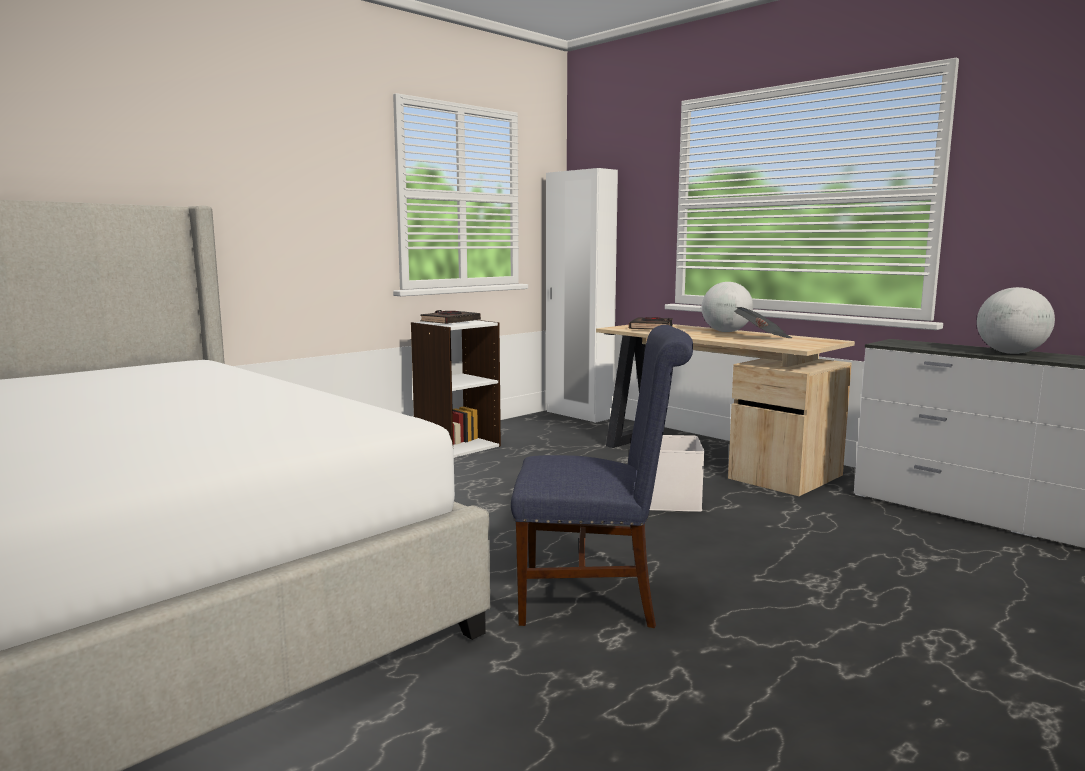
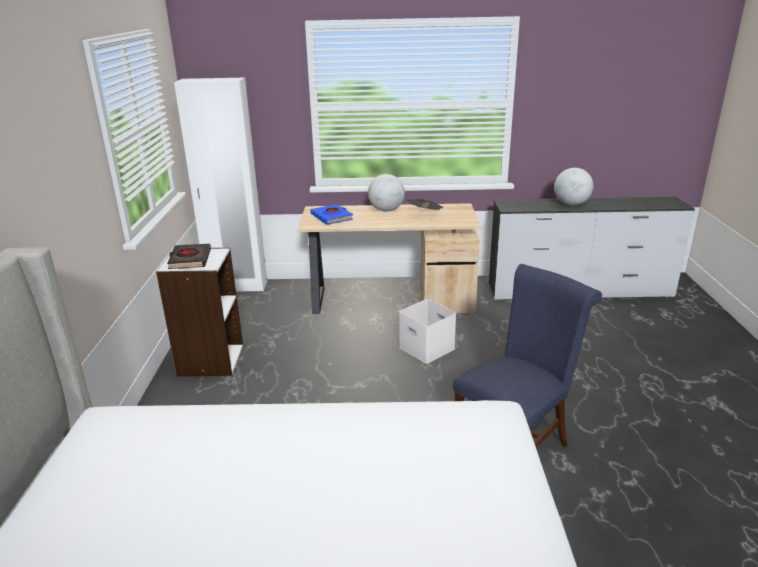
camera: 45 degrees left, 15 degrees up
black book [629,317,673,330] -> blue book [311,204,353,225]

